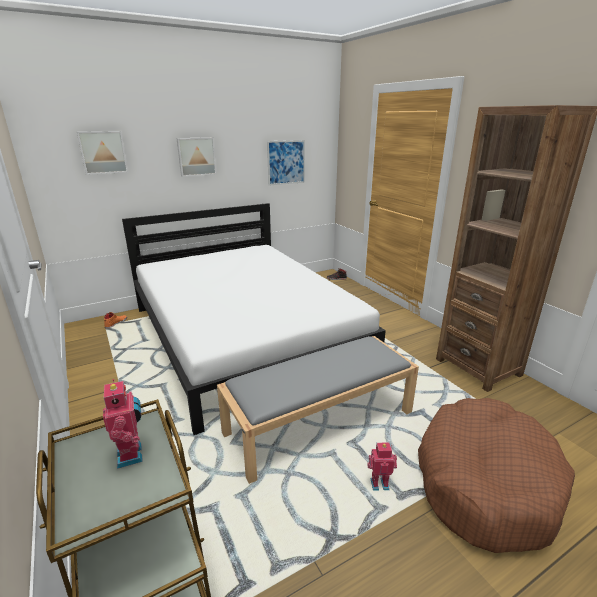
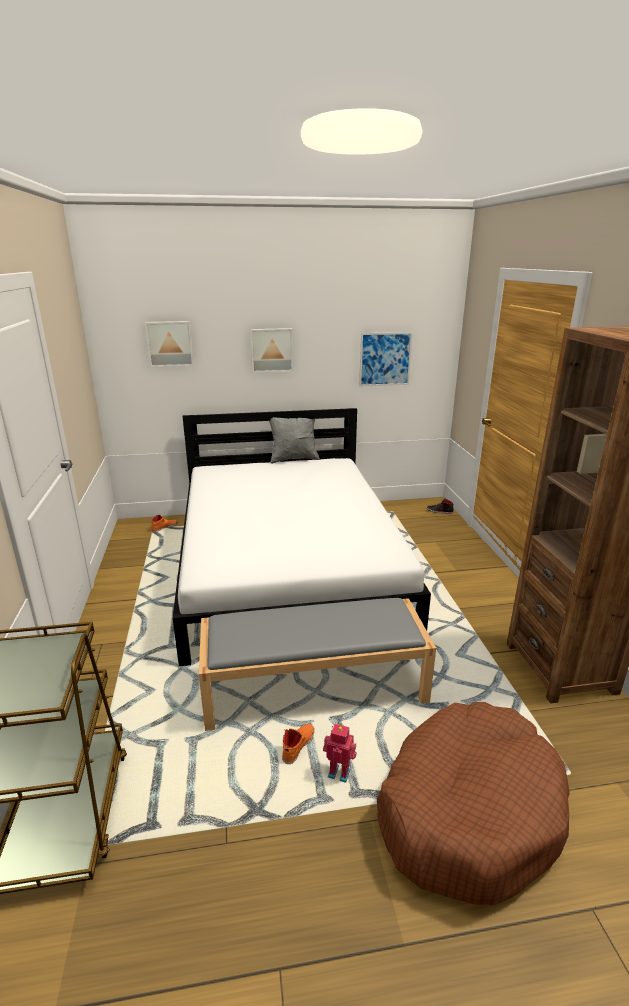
camera: 20 degrees right, 0 degrees up
toy robot [103,379,143,469] -> none
none -> grey pillow [269,417,320,464]
none -> orange shoe [282,724,314,764]

